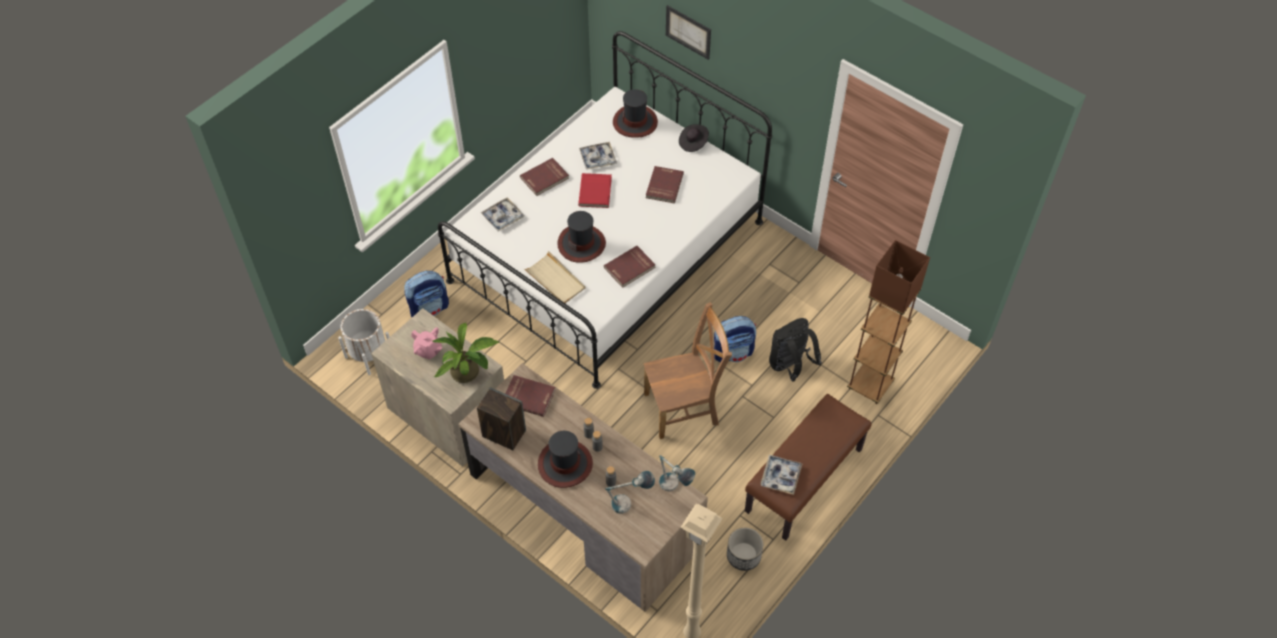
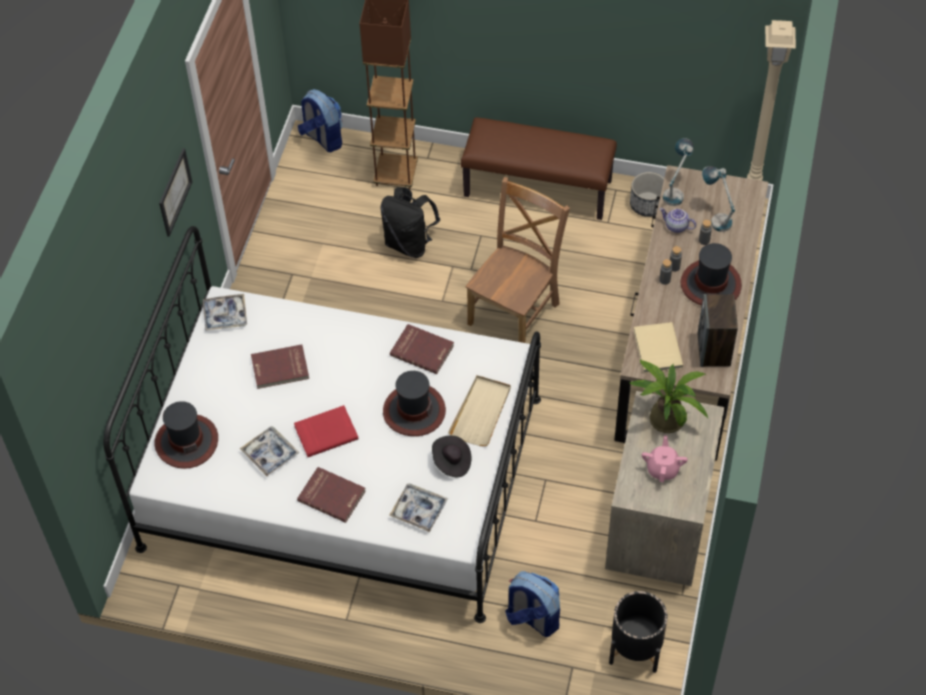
camera: 115 degrees left, 0 degrees up
white planter [338,309,390,375] -> black planter [609,591,668,673]
red book [505,375,555,417] -> beige book [633,322,684,373]
brown chair [644,302,732,439] -> brown chair turned 75 degrees clockwise [465,177,570,343]
picture [666,5,711,60] -> picture moved to [159,148,192,237]
black hat [679,124,709,152] -> black hat moved to [432,436,471,477]
backpack [714,316,756,362] -> backpack moved to [298,89,342,152]
tray [760,455,802,495] -> tray moved to [203,294,247,331]
none -> teapot [660,208,696,233]

